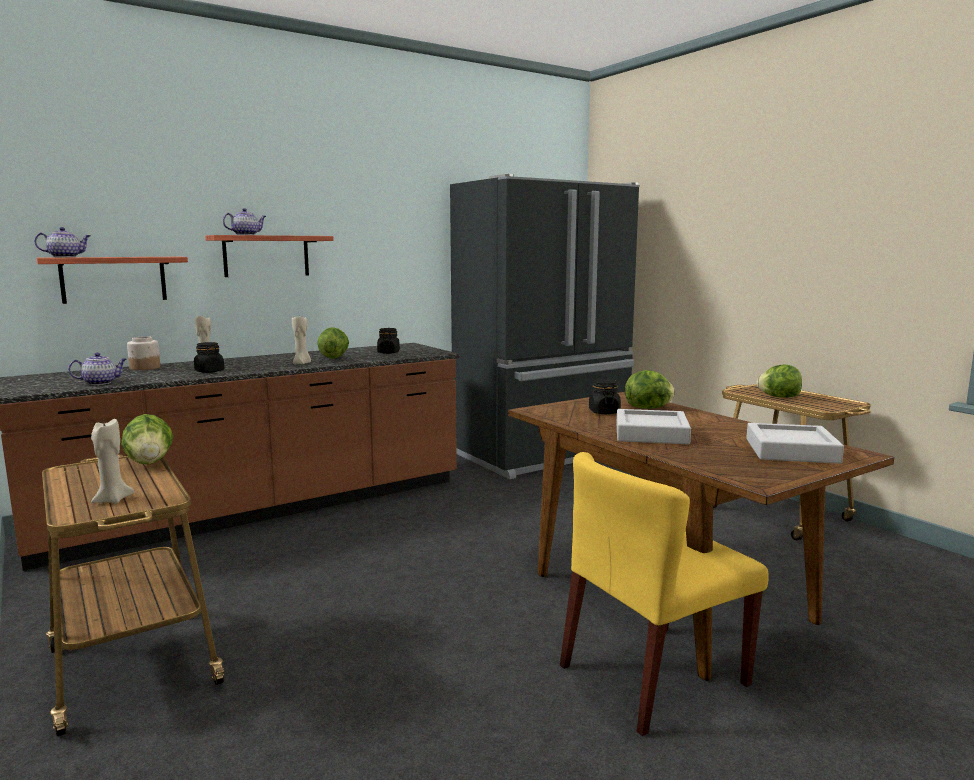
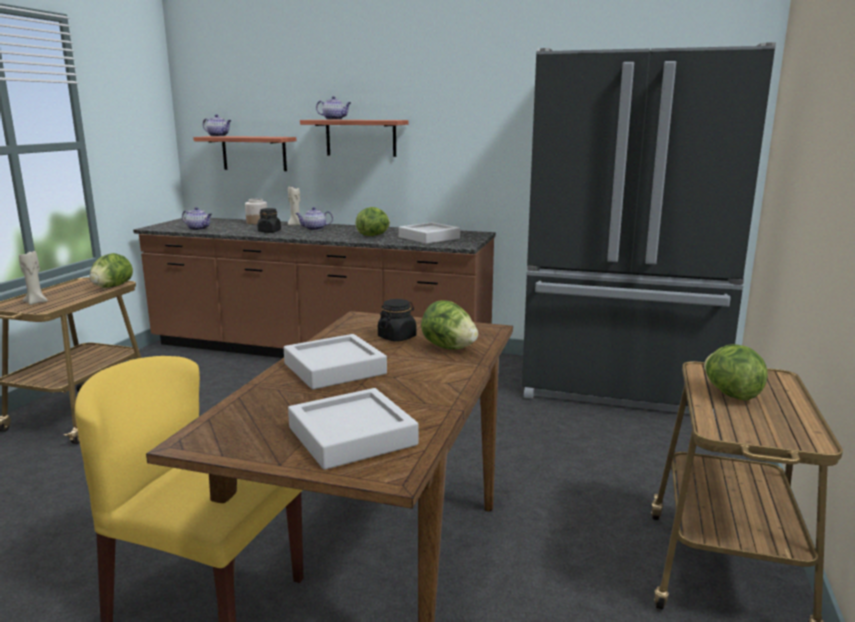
camera: 50 degrees right, 5 degrees up
beige candle [292,316,311,364] -> none
black jar [377,328,400,354] -> grey tray [399,222,460,244]
none -> teapot [295,207,333,230]

